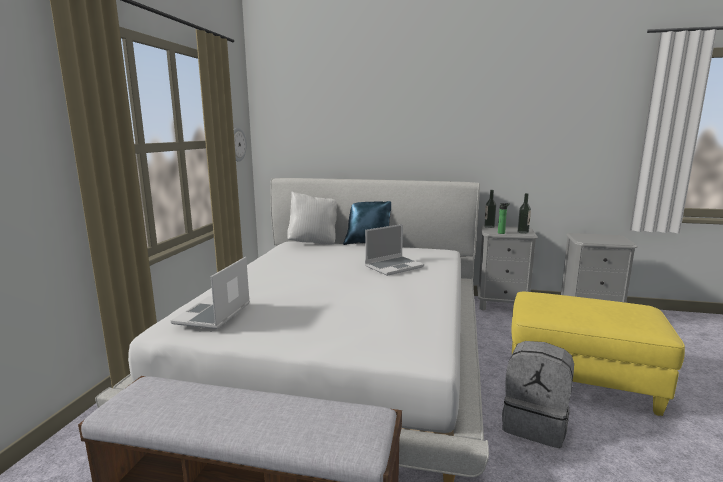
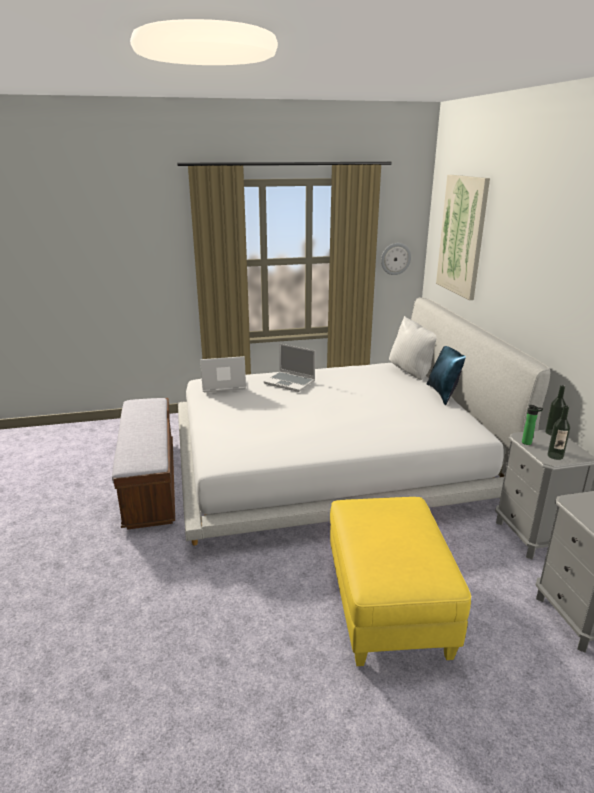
camera: 65 degrees right, 10 degrees up
laptop [365,224,424,276] -> laptop moved to [263,343,315,392]
grey backpack [502,341,574,448] -> none
none -> picture [436,175,490,300]

